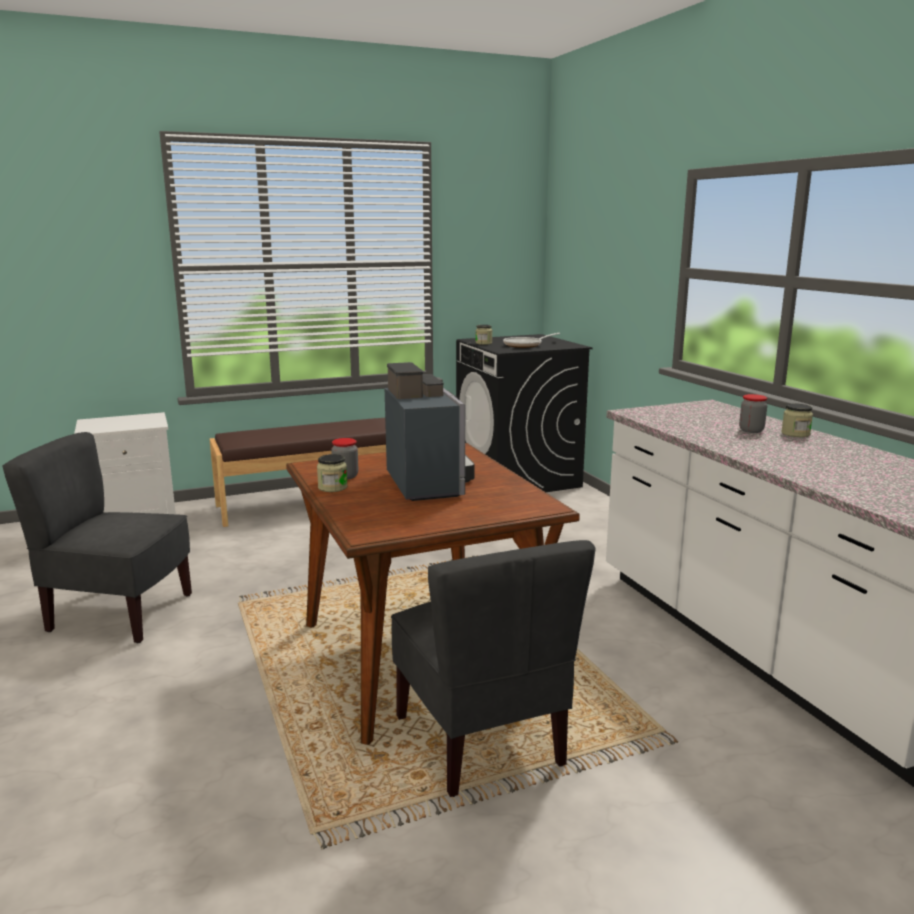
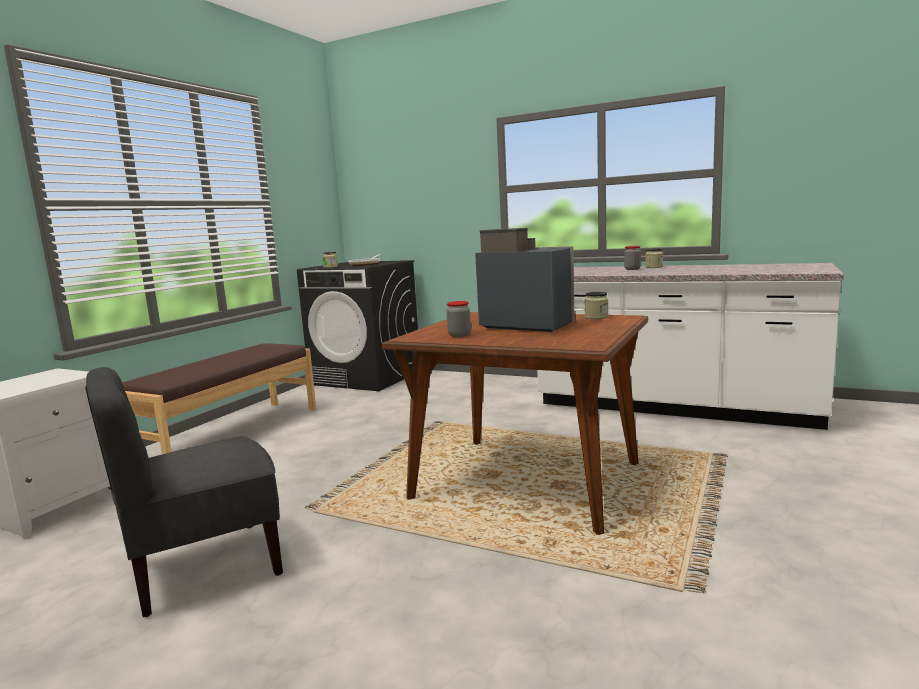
camera: 40 degrees left, 5 degrees down
jar [317,454,348,492] -> jar moved to [584,292,608,319]
grey chair [391,540,596,797] -> none

